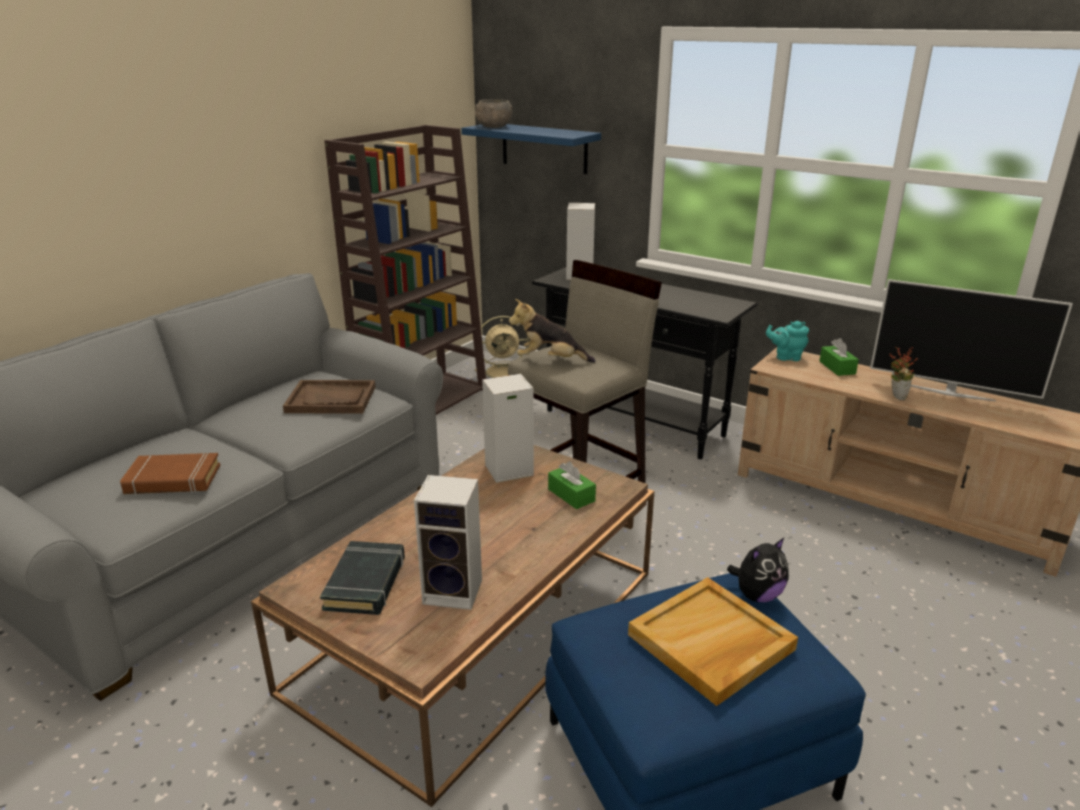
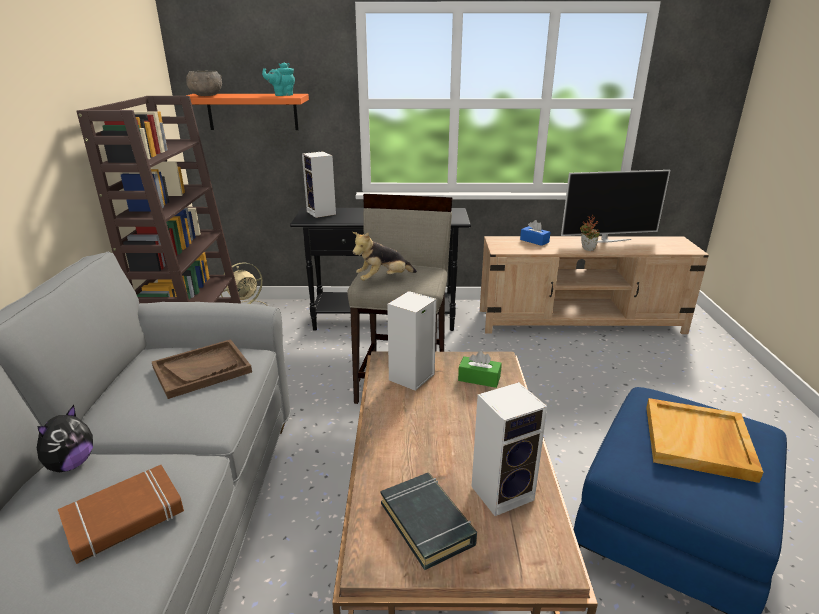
camera: 35 degrees left, 0 degrees up
blue shelf [461,124,601,174] -> orange shelf [186,94,309,130]
plush toy [727,538,789,602] -> plush toy moved to [37,405,93,472]
turquoise teapot [766,321,809,361] -> turquoise teapot moved to [262,62,295,96]
green tissue box [820,338,859,376] -> blue tissue box [520,220,550,246]

